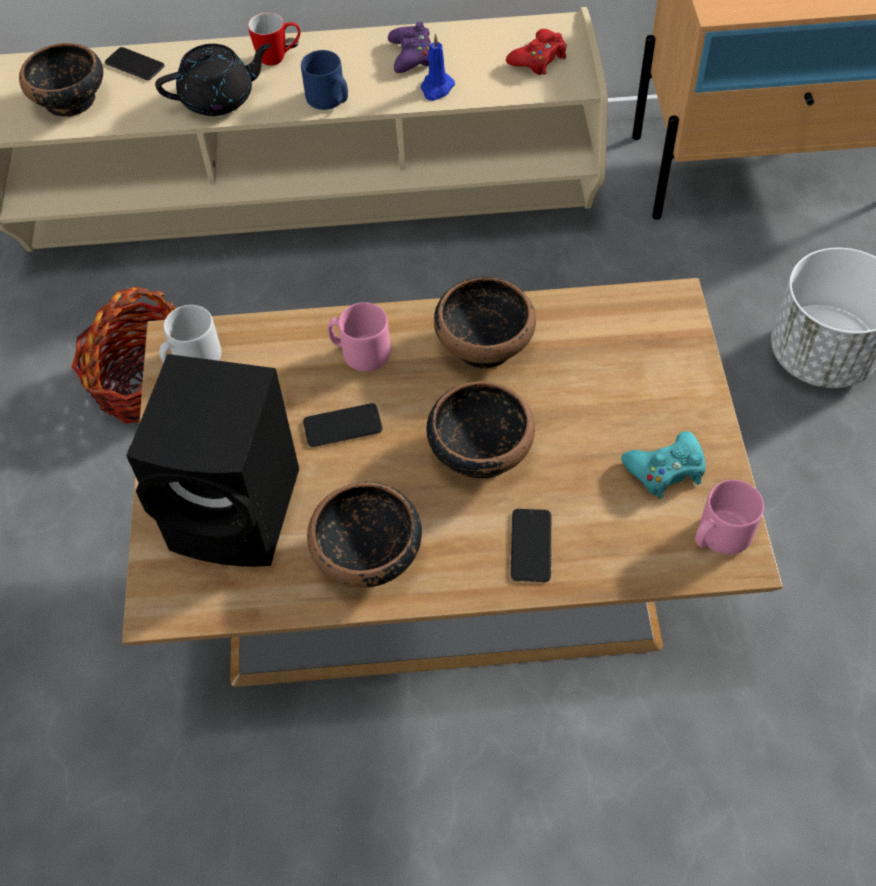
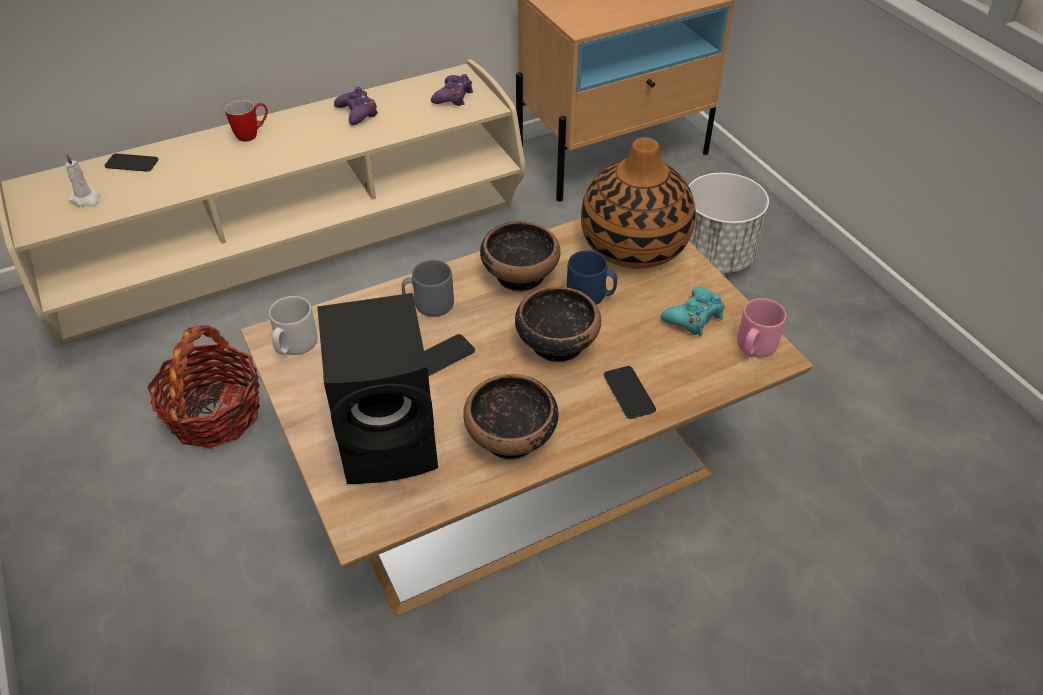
camera: 25 degrees left, 10 degrees down
bowl [19,43,103,117] -> white candle [65,153,100,207]
black teapot [155,44,271,116] -> none
blue mug [301,50,348,110] -> blue mug moved to [567,250,617,305]
pink mug [328,302,391,372] -> grey mug [402,260,454,317]
blue candle [421,34,455,101] -> none
red game controller [506,29,567,75] -> purple game controller [431,74,473,106]
none -> vase [581,137,696,269]

